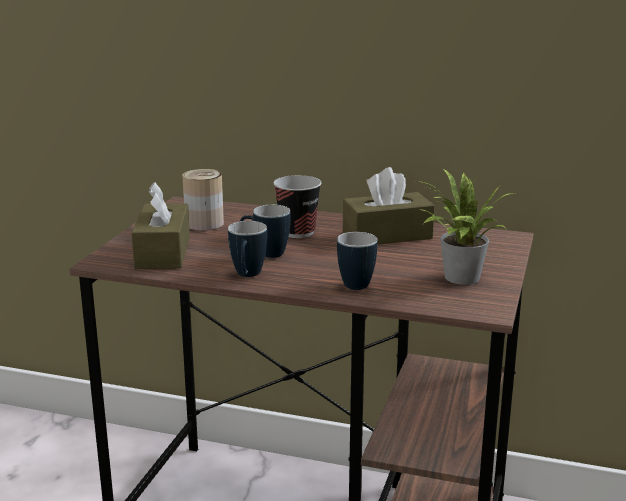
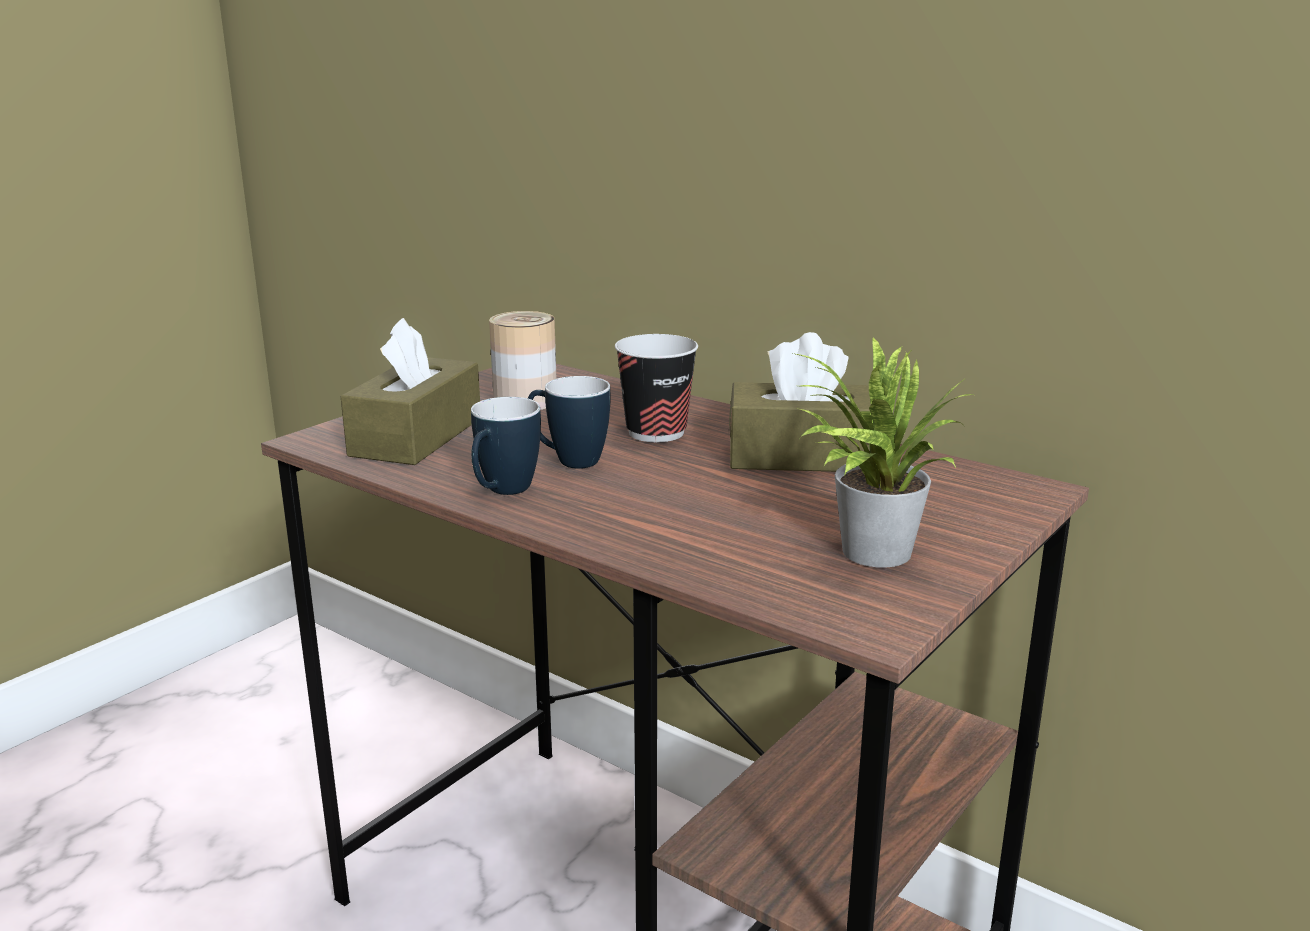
camera: 20 degrees right, 0 degrees up
mug [337,232,378,290] -> none

